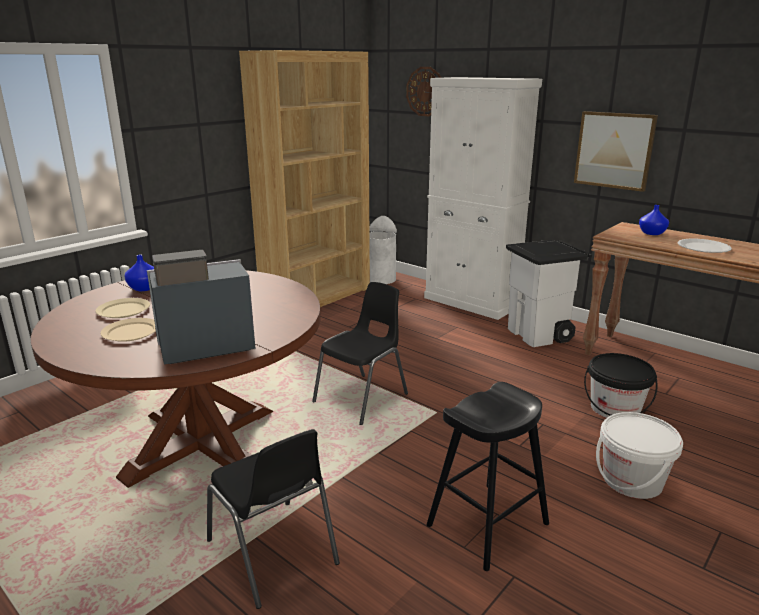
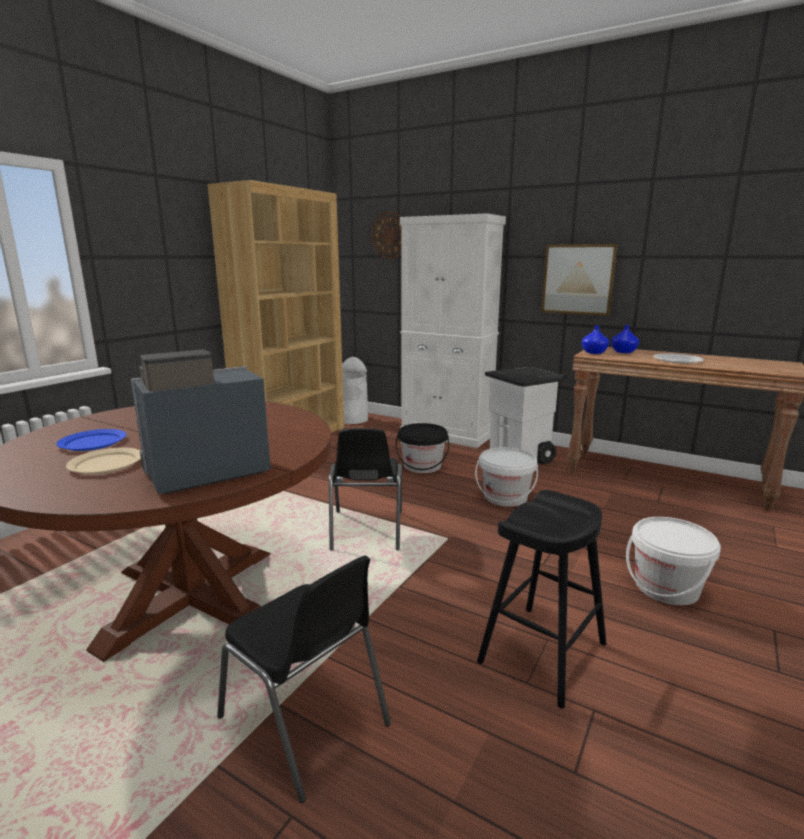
camera: 10 degrees left, 5 degrees down
beige plate [96,298,150,318] -> blue plate [56,429,127,451]
blue vase [124,255,154,291] -> blue vase moved to [582,325,609,354]
black chair [312,282,408,425] -> black chair turned 150 degrees clockwise [329,428,402,551]
black bucket [584,353,658,418] -> black bucket moved to [396,423,449,473]
none -> white bucket [475,447,538,507]

